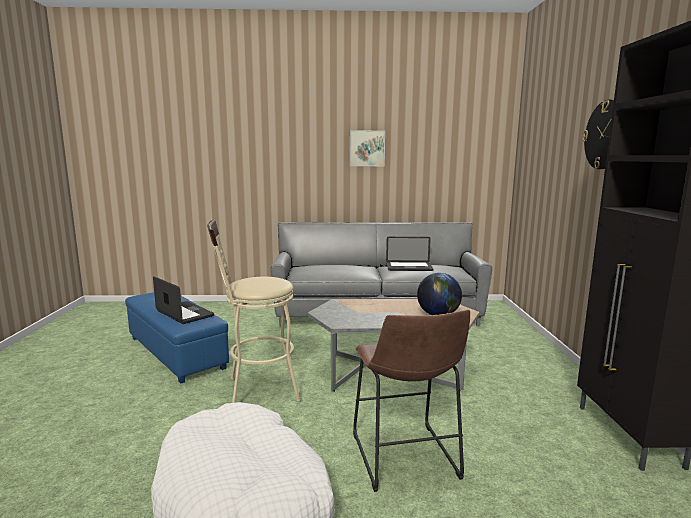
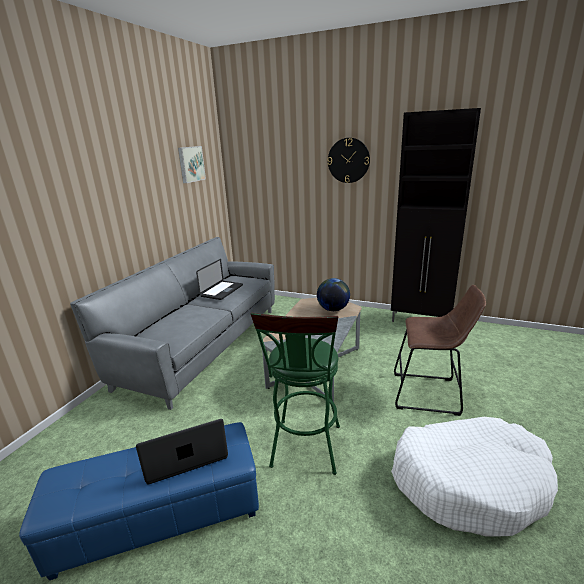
camera: 65 degrees left, 10 degrees up
beige stool [207,219,301,403] -> green stool [251,313,340,475]
picture [350,130,385,166] -> picture moved to [178,146,206,183]

